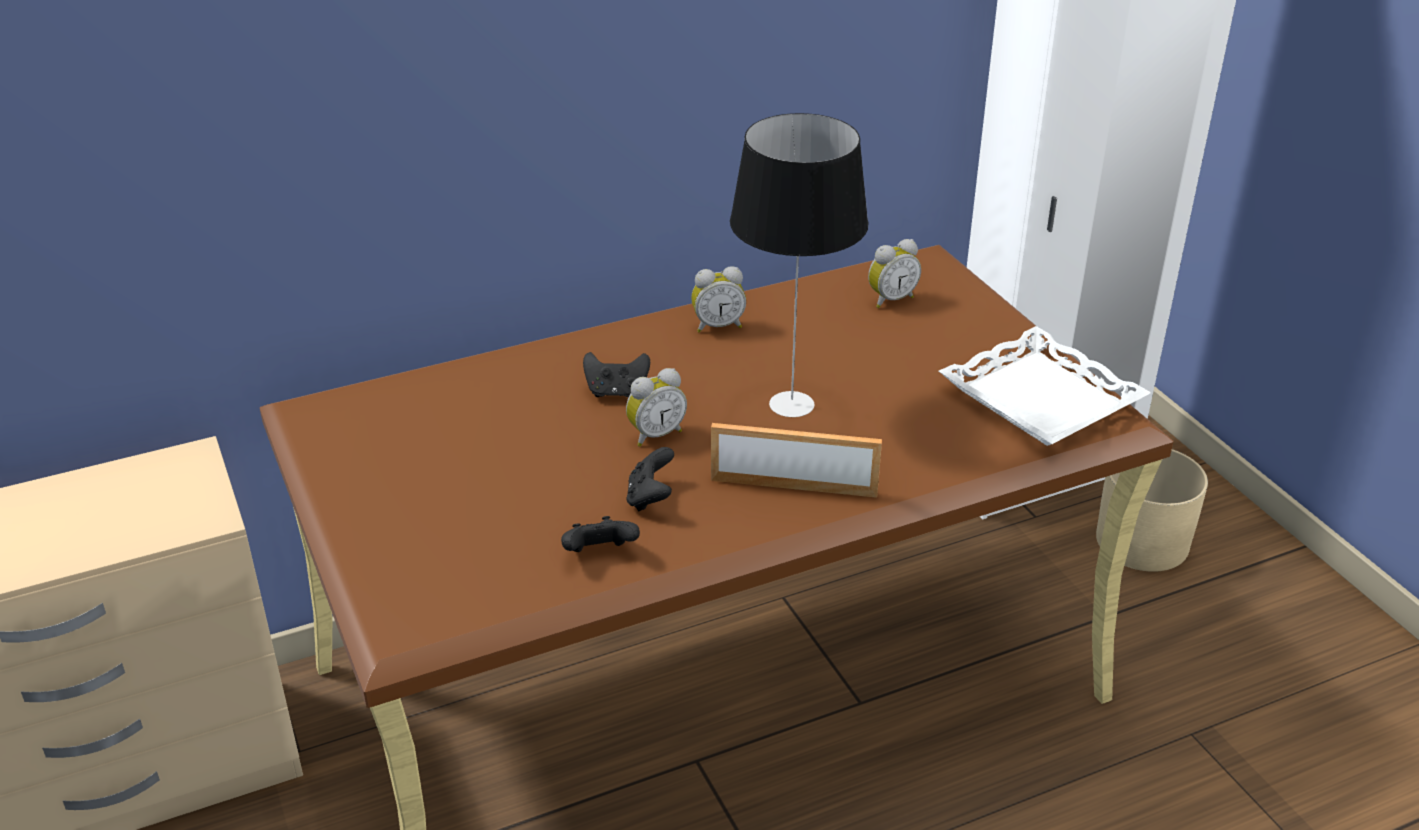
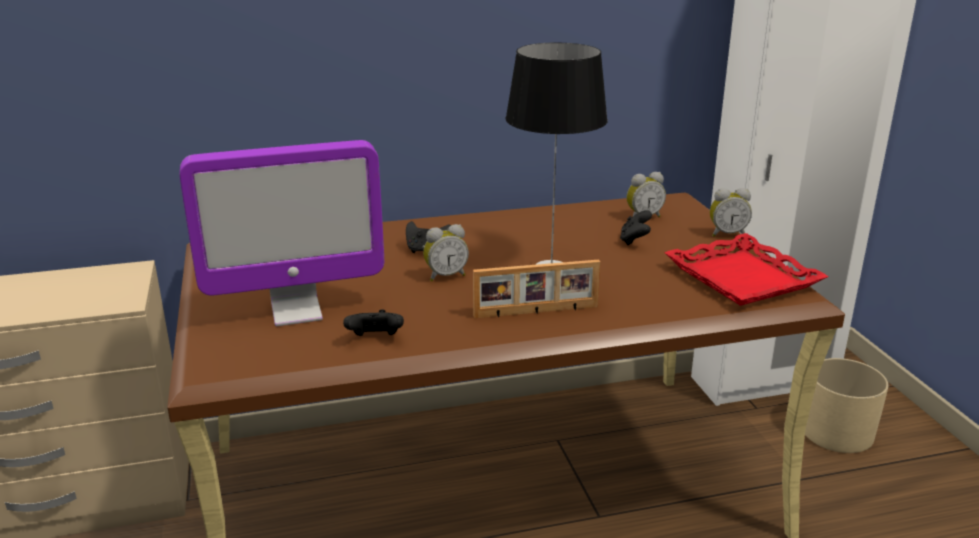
camera: 10 degrees right, 10 degrees down
black game controller [627,447,674,511] -> black game controller moved to [620,210,652,246]
alarm clock [691,266,746,333] -> alarm clock moved to [710,188,752,237]
picture frame [711,423,882,498] -> picture frame turned 150 degrees clockwise [473,260,600,318]
white tray [939,326,1151,446] -> red tray [664,233,828,306]
none -> monitor [180,140,384,326]

